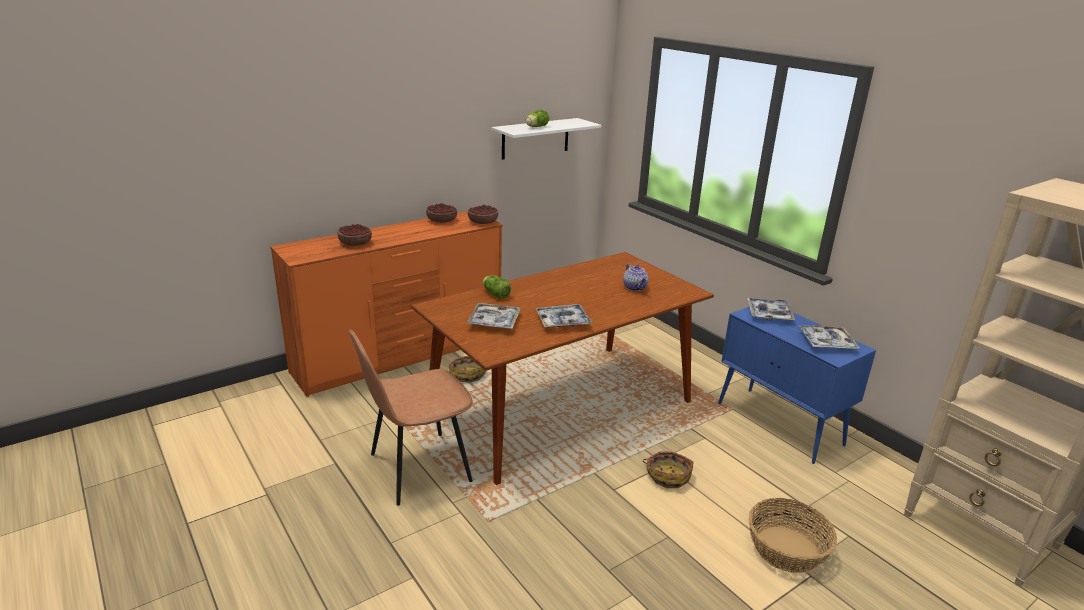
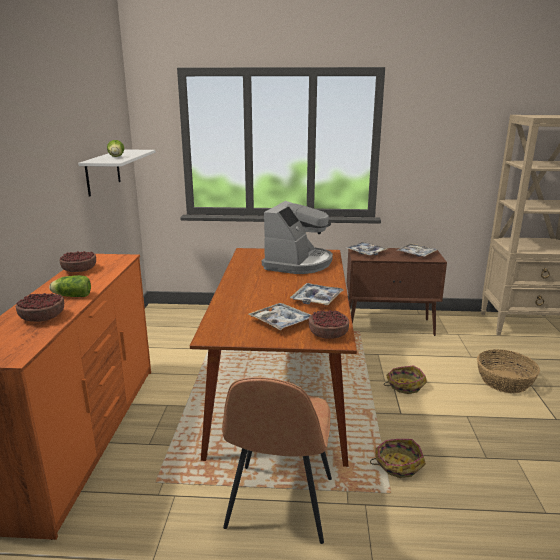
camera: 50 degrees left, 5 degrees down
basket [449,356,486,383] -> basket moved to [370,439,426,478]
bowl [468,204,498,224] -> bowl moved to [309,310,349,339]
lettuce [483,275,511,299] -> lettuce moved to [49,275,91,297]
teapot [623,264,649,291] -> coffee machine [262,201,333,274]
blue cabinet [718,307,876,464] -> brown cabinet [347,248,447,336]

